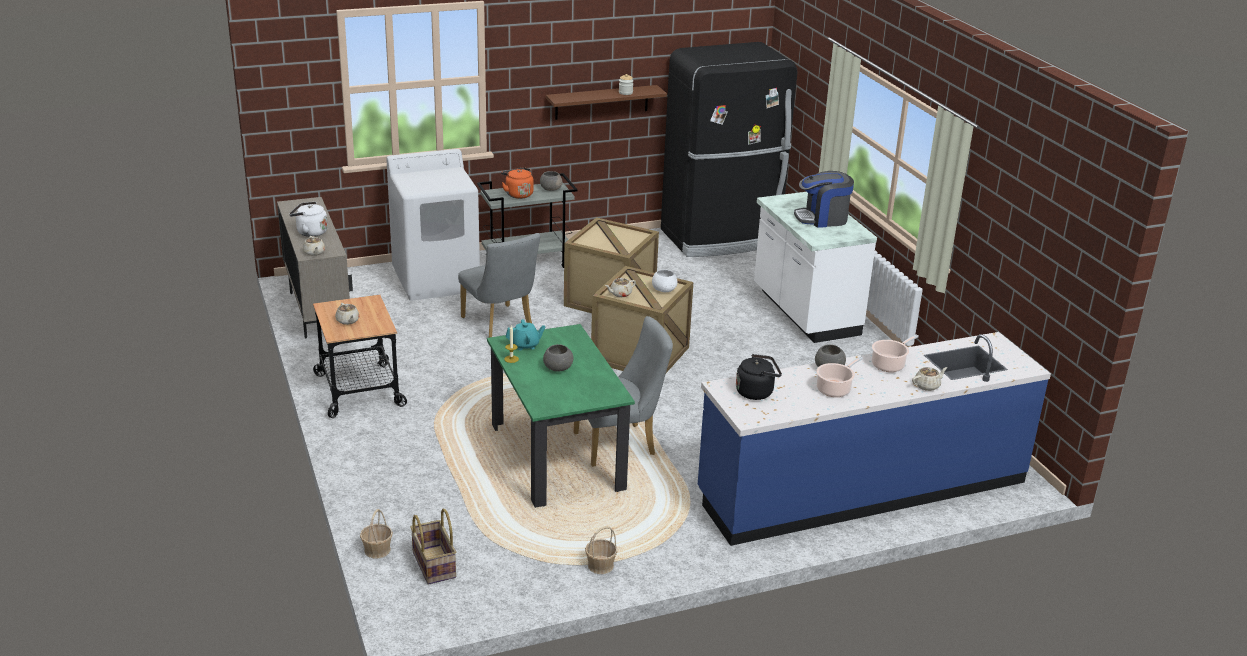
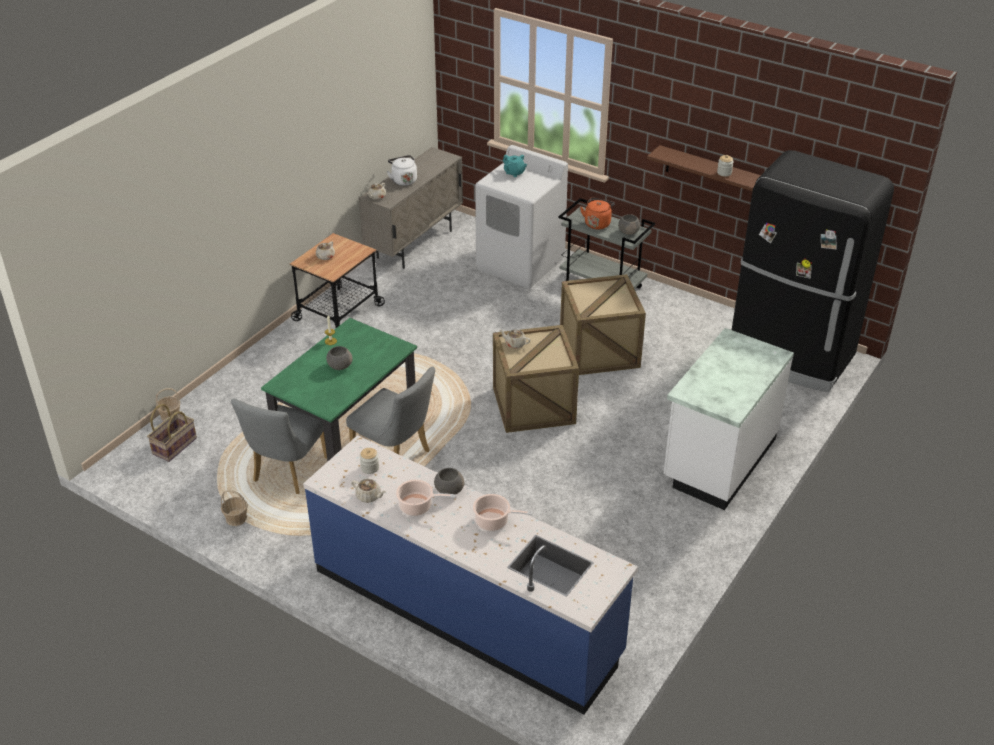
camera: 55 degrees right, 10 degrees up
grey chair [458,233,540,338] -> grey chair moved to [231,399,327,494]
turquoise teapot [506,319,546,351] -> turquoise teapot moved to [503,155,527,177]
white bowl [652,269,678,292] -> none
black kettle [736,354,782,400] -> jar [360,448,379,474]
coffee machine [794,171,854,228] -> none
beige teapot [912,367,948,391] -> beige teapot moved to [351,479,386,503]

